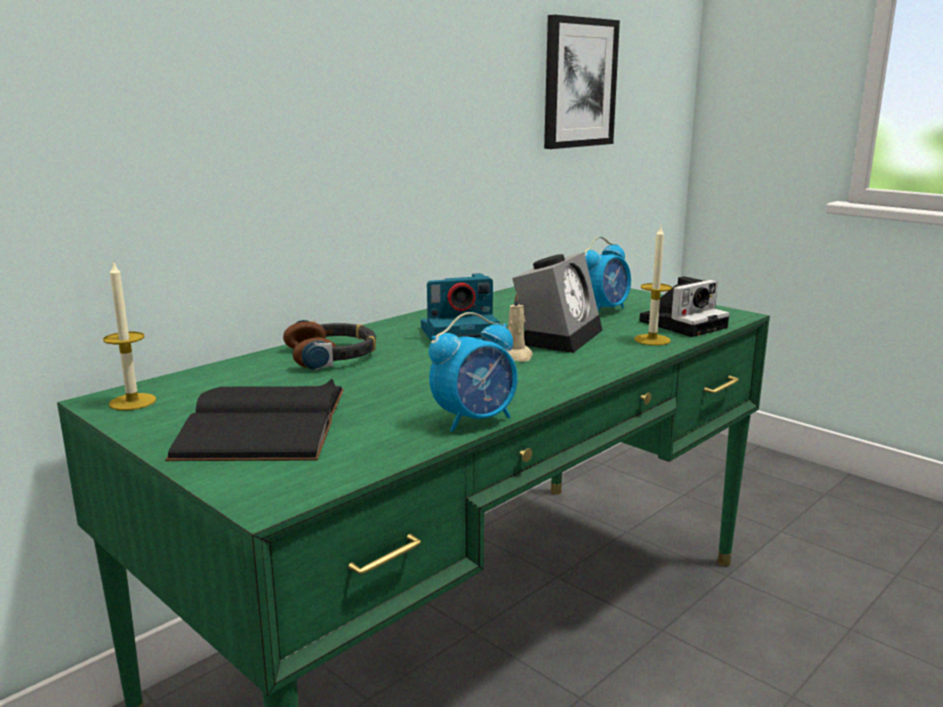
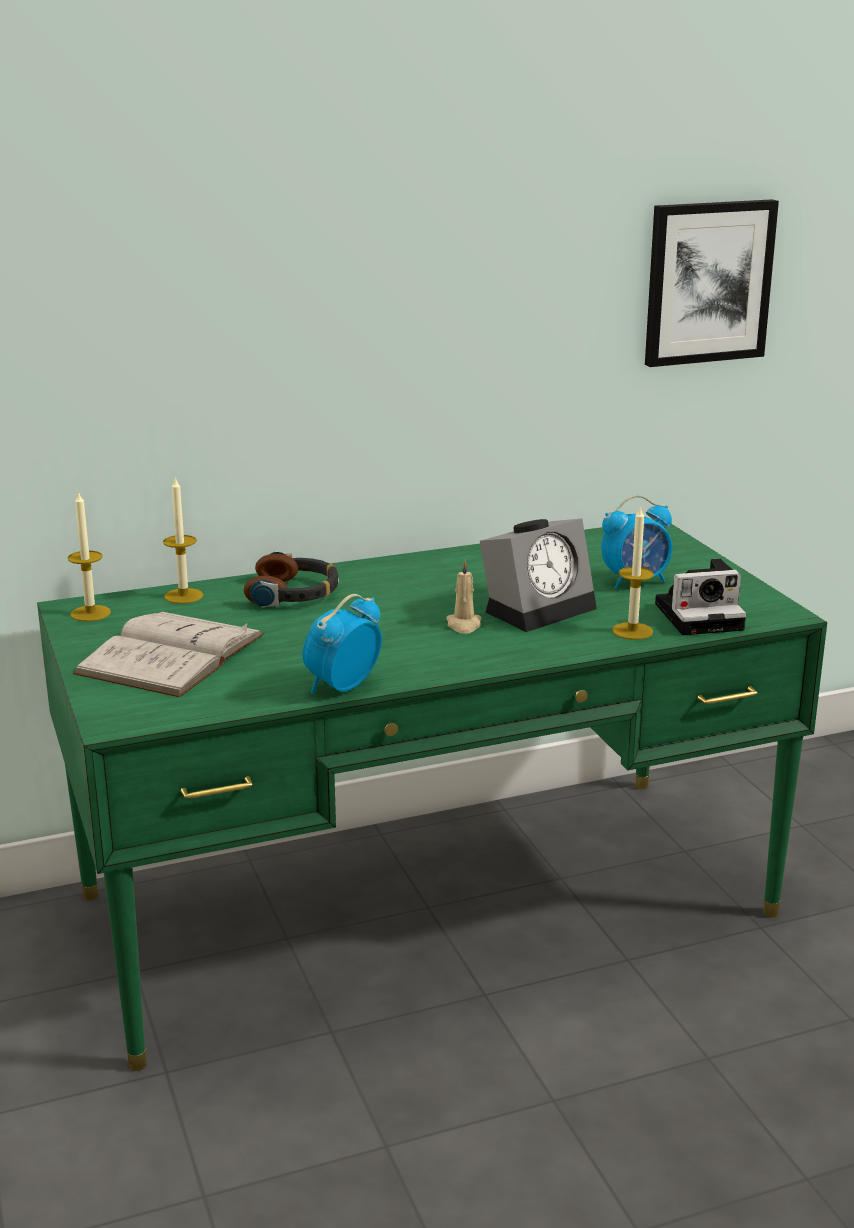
camera: 25 degrees right, 5 degrees up
black book [165,379,344,461] -> white book [73,612,265,698]
camera [421,273,500,341] -> none
alarm clock [429,312,518,432] -> alarm clock turned 135 degrees clockwise [303,594,382,694]
none -> candle [163,477,203,604]

